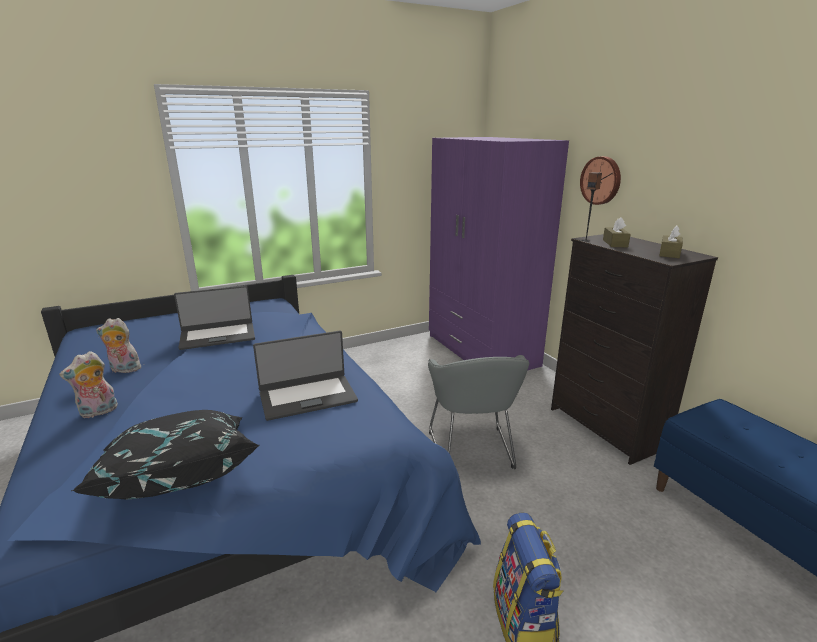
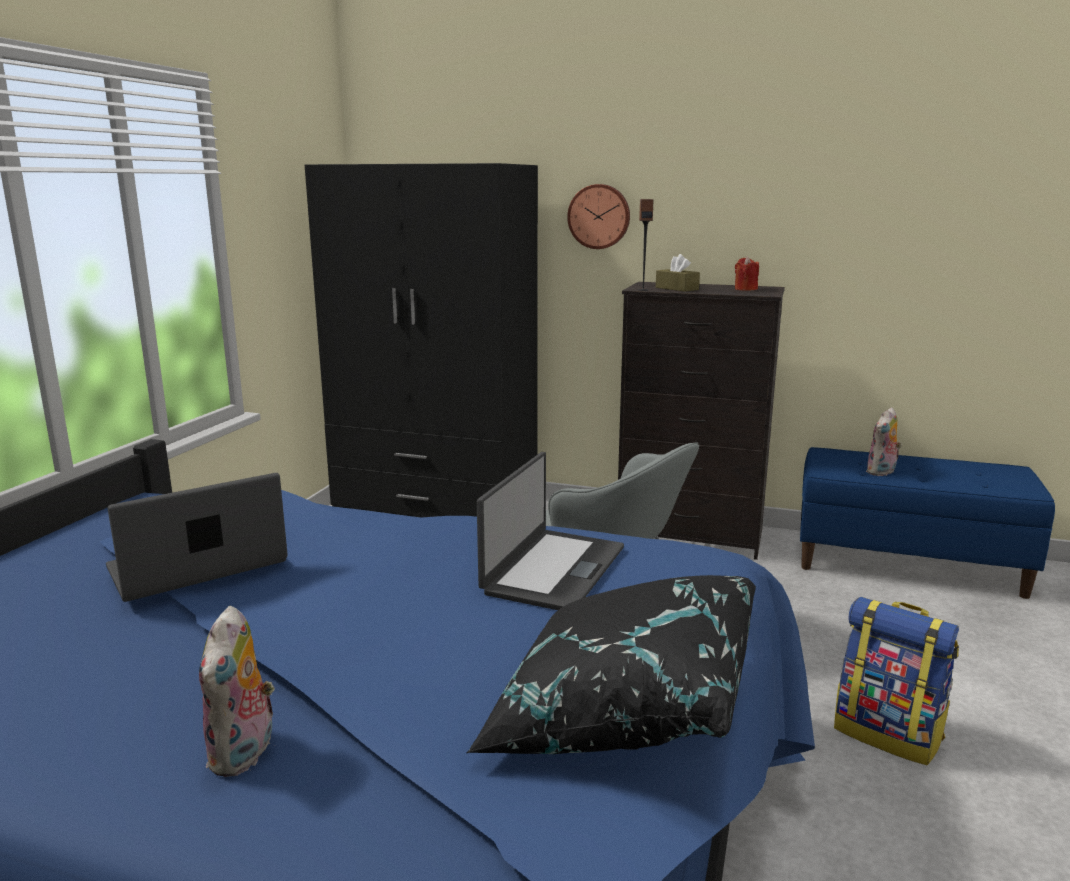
camera: 45 degrees left, 5 degrees down
plush toy [96,318,143,373] -> plush toy moved to [866,407,902,476]
laptop [174,286,255,350] -> laptop turned 150 degrees counterclockwise [106,473,288,602]
purple wardrobe [429,137,569,371] -> black wardrobe [305,163,538,517]
brown tissue box [659,226,683,258] -> red candle [735,256,759,291]

